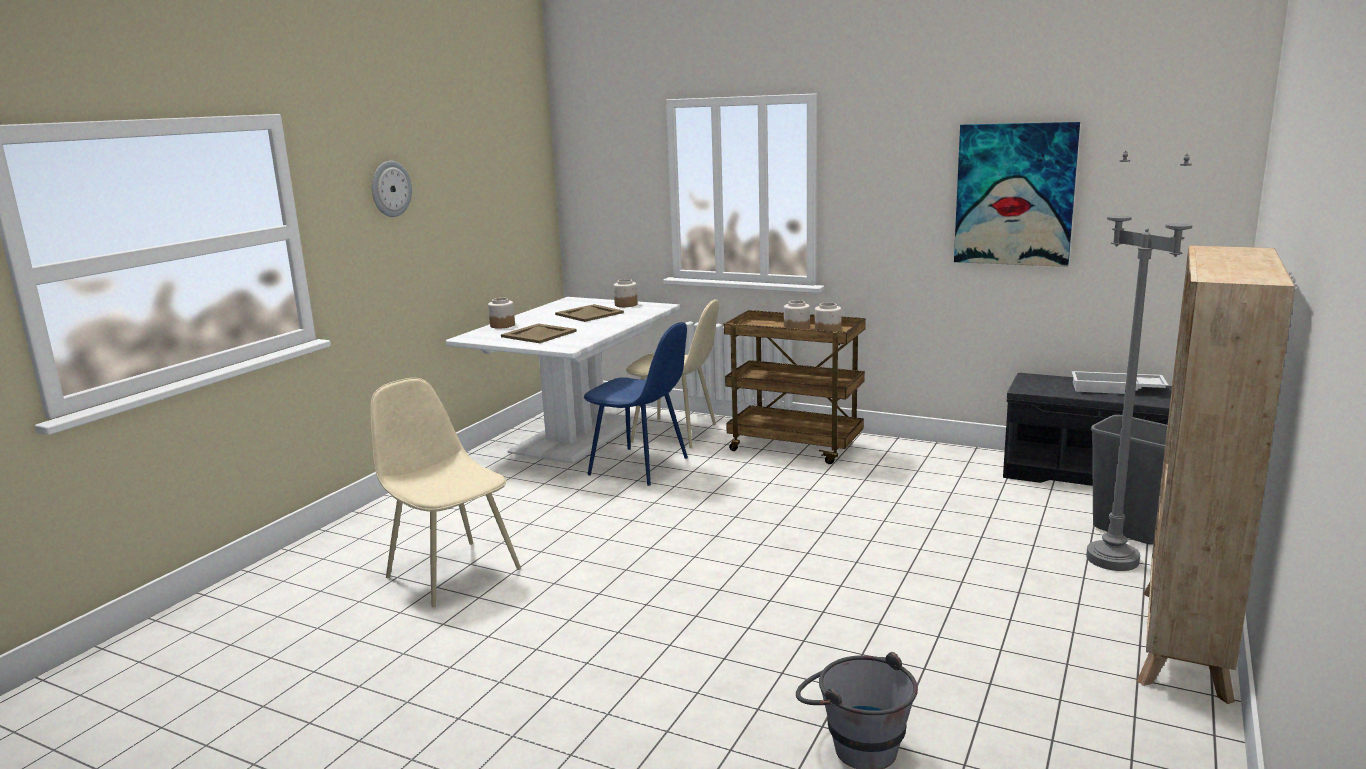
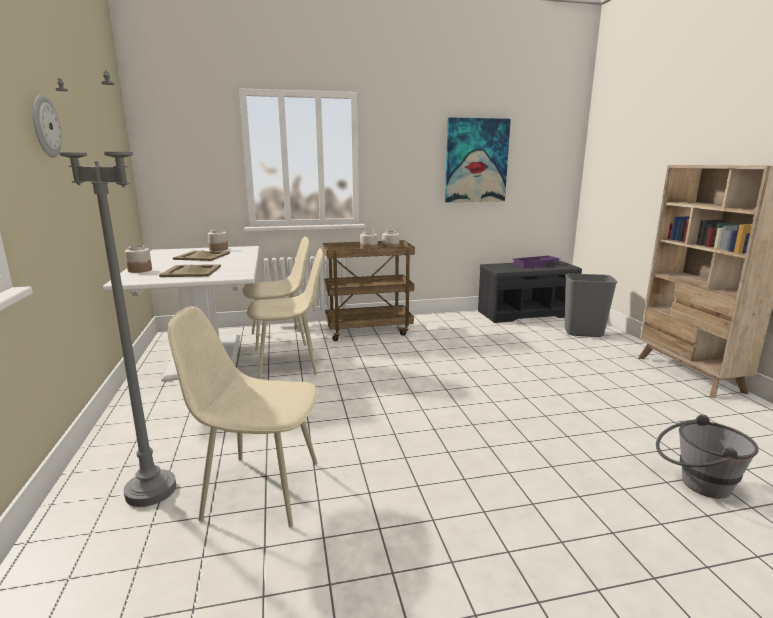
camera: 40 degrees left, 0 degrees up
blue chair [584,322,688,486] -> beige chair [247,248,323,379]
white tray [1072,371,1168,394] -> purple tray [513,256,560,268]
grey floor lamp [1086,151,1192,571] -> grey floor lamp moved to [56,70,176,507]

